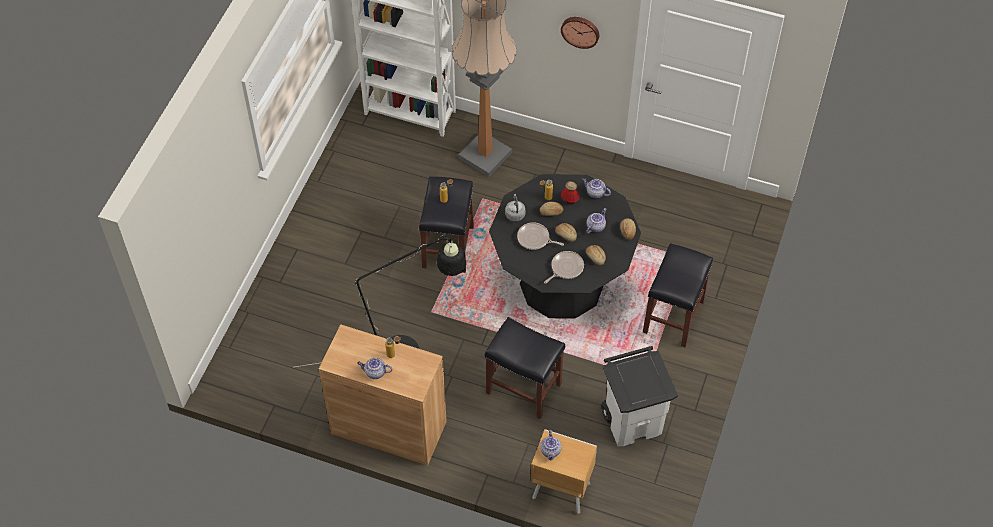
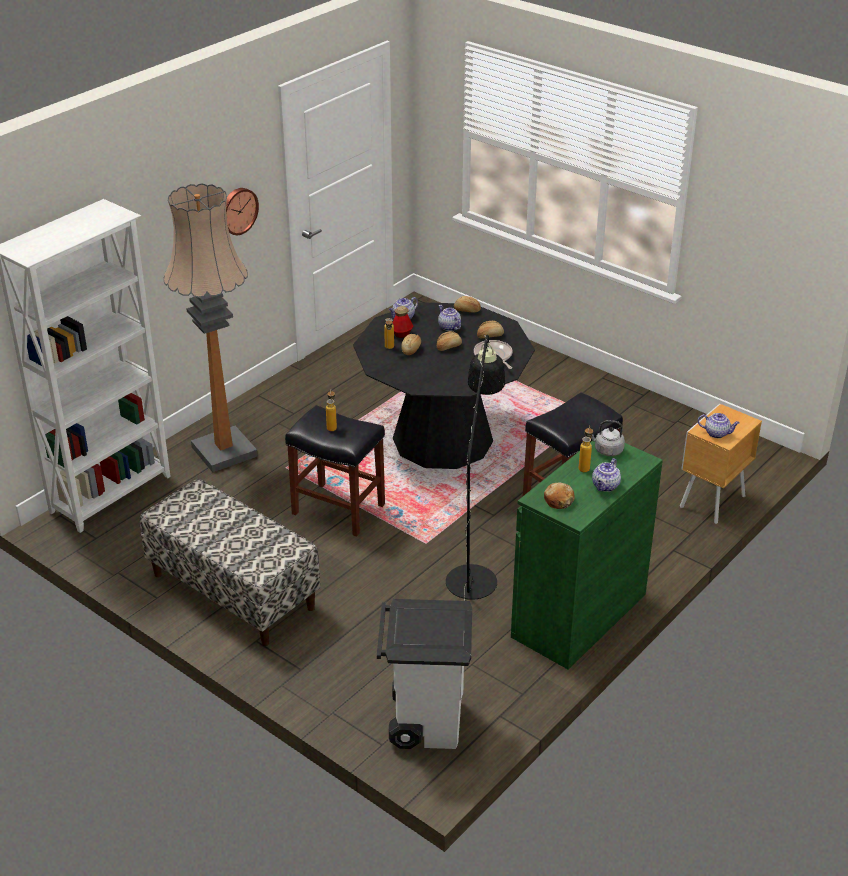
camera: 70 degrees left, 20 degrees down
brown cabinet [319,324,446,466] -> green cabinet [511,438,663,669]
grey kettle [505,194,526,221] -> grey kettle moved to [591,420,625,456]
frying pan [517,222,564,250] -> none
white trash can [601,346,678,446] -> white trash can moved to [377,599,472,749]
black stool [643,243,713,347] -> none
none -> bench [139,479,320,646]
none -> bread [544,483,574,509]

